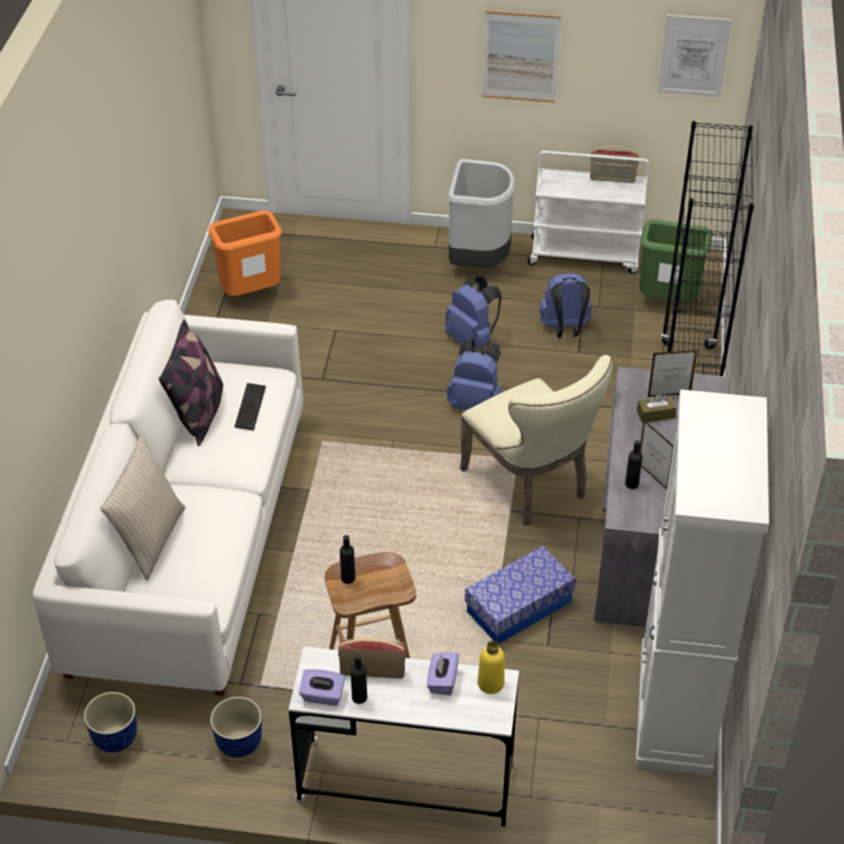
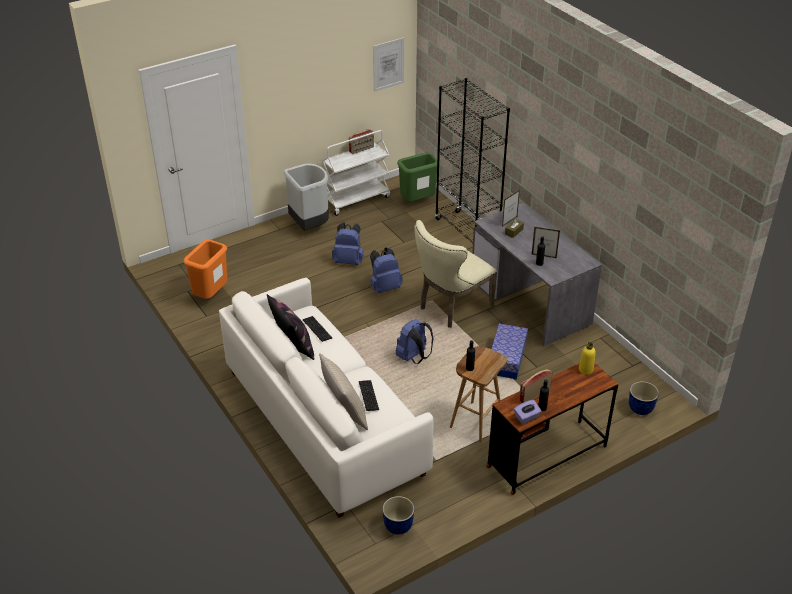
camera: 40 degrees left, 5 degrees down
planter [210,697,262,758] -> planter moved to [629,381,659,415]
white desk [289,647,519,827] -> brown desk [486,363,618,495]
purple tissue box [427,653,459,696] -> none
beige chair [460,355,613,526] -> beige chair turned 120 degrees clockwise [415,220,497,328]
picture [483,10,561,103] -> none
blue backpack [540,273,592,338] -> blue backpack moved to [396,320,434,364]
white cabinet [635,389,769,776] -> none
none -> keyboard [359,380,379,411]

